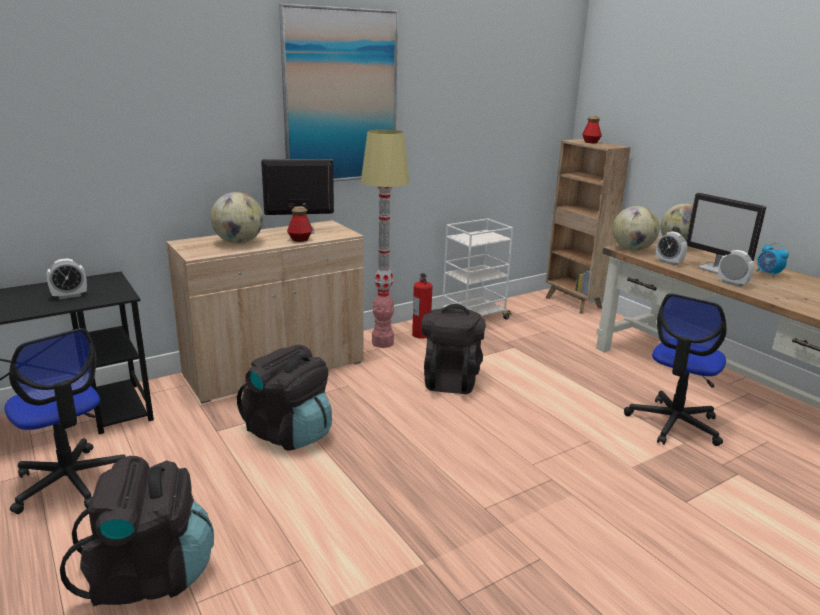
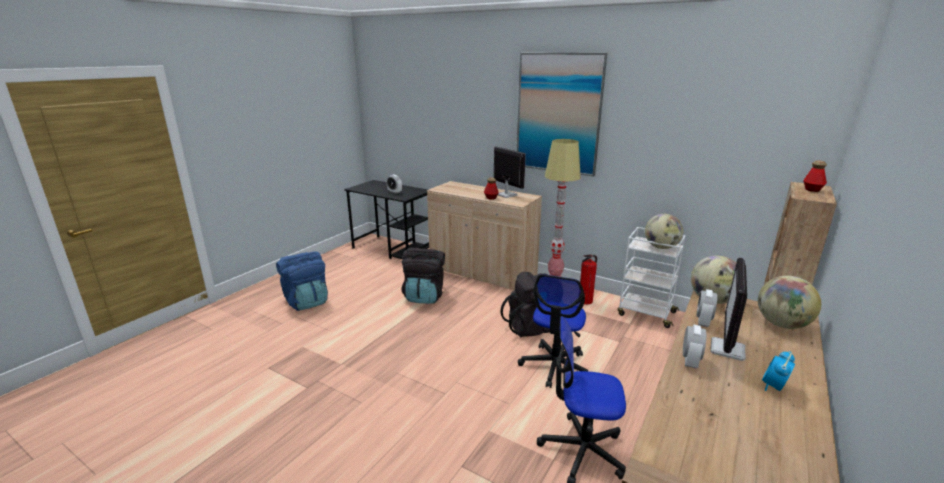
camera: 65 degrees right, 0 degrees up
office chair [4,328,126,514] -> office chair moved to [518,274,588,388]
black backpack [60,456,214,606] -> blue backpack [276,251,328,311]
globe [211,192,263,244] -> globe moved to [645,214,683,249]

